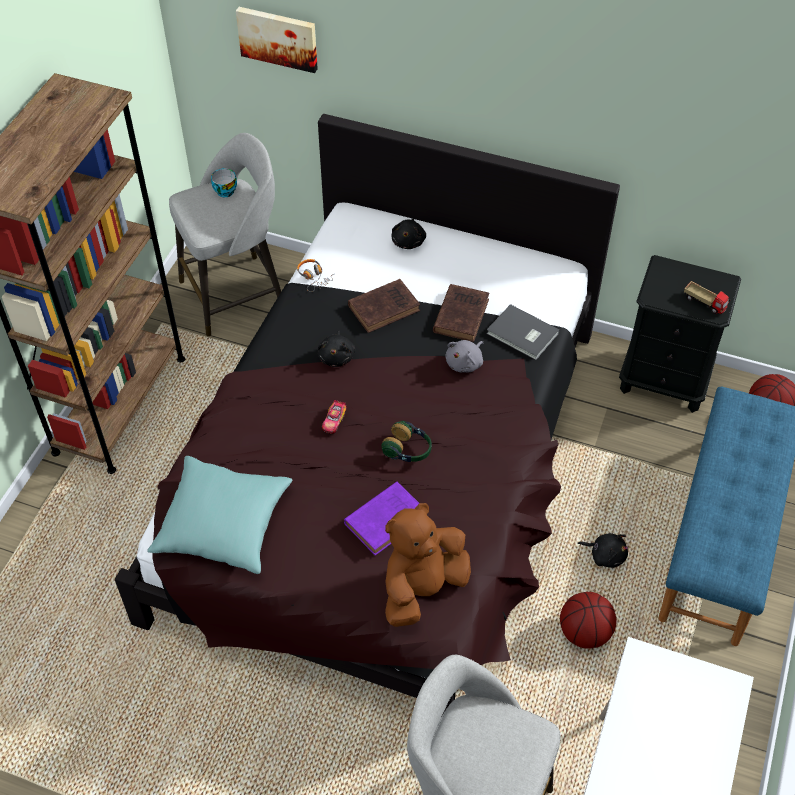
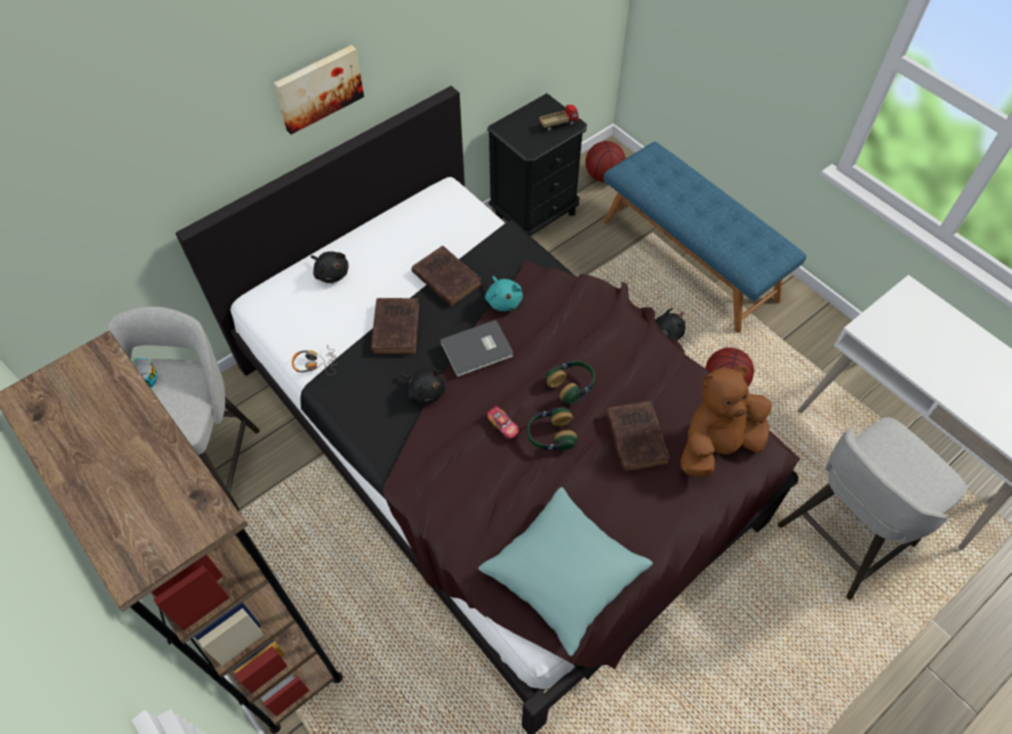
camera: 60 degrees left, 5 degrees up
picture [236,7,318,73] -> picture moved to [274,45,364,134]
purple book [344,482,419,555] -> brown book [605,401,670,472]
brown plush toy [385,503,471,627] -> brown plush toy turned 75 degrees clockwise [681,365,772,477]
grey plush toy [445,340,484,373] -> turquoise plush toy [485,276,523,311]
grey book [487,304,559,360] -> grey book moved to [440,320,514,377]
none -> headphones [527,407,577,451]

